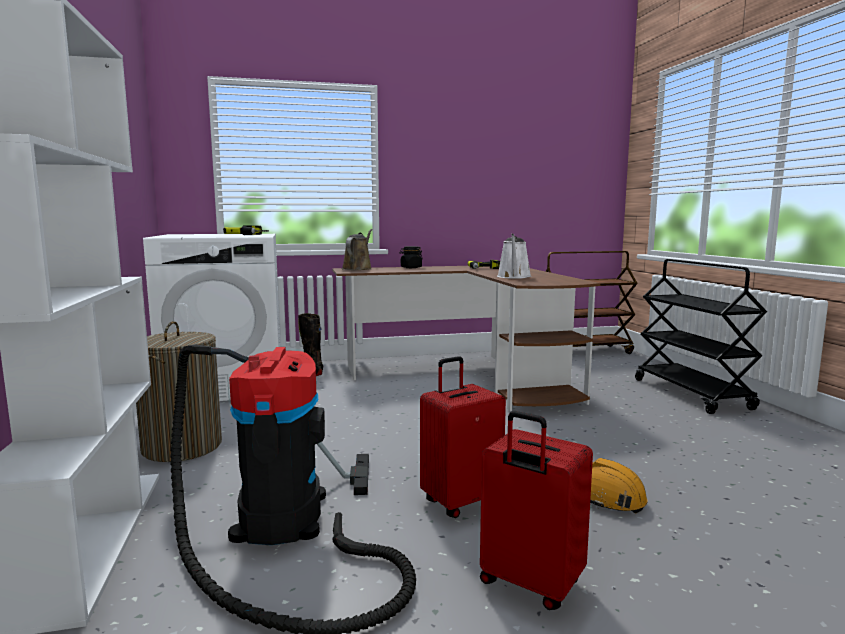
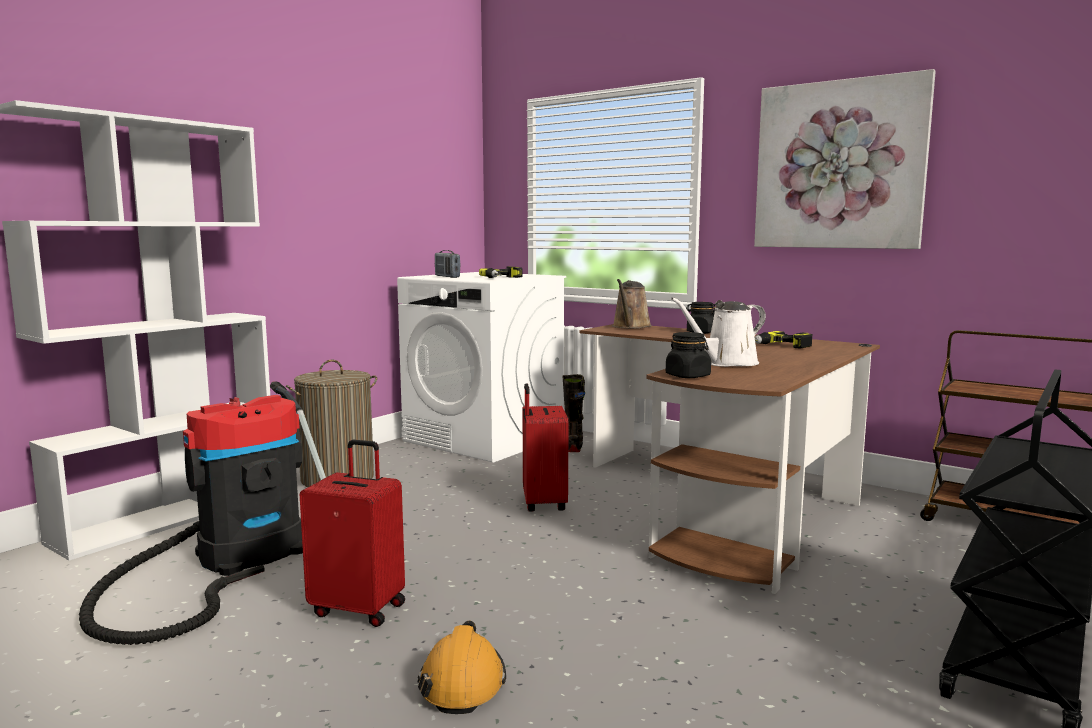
camera: 50 degrees right, 0 degrees up
brown watering can [342,229,372,270] -> brown watering can turned 135 degrees clockwise [612,279,652,329]
red suitcase [480,411,593,610] -> red suitcase moved to [522,383,569,512]
none -> radio [435,250,460,278]
none -> black jar [666,332,711,378]
none -> picture [754,69,936,249]

